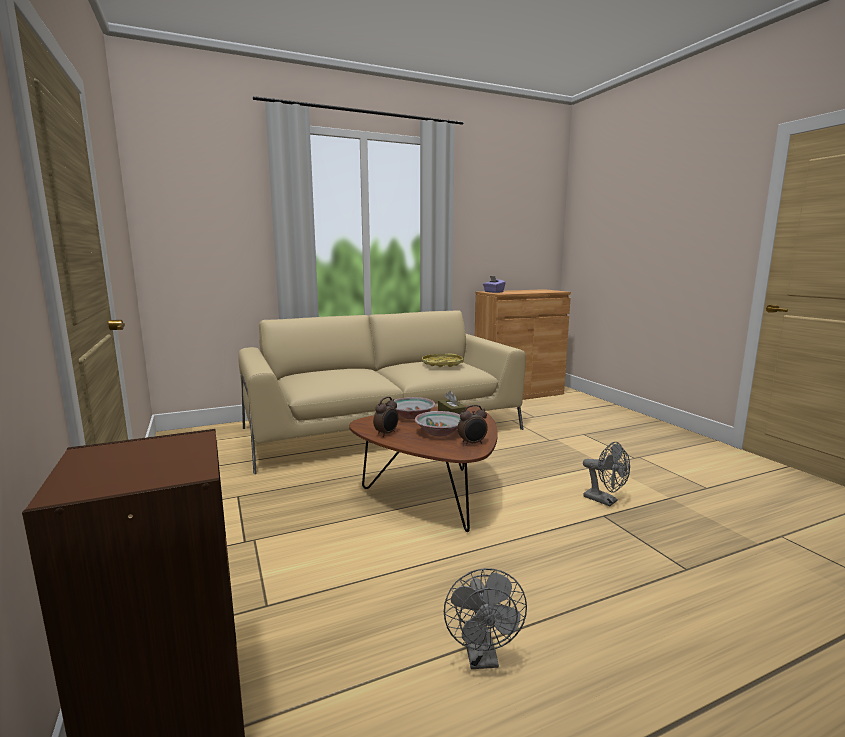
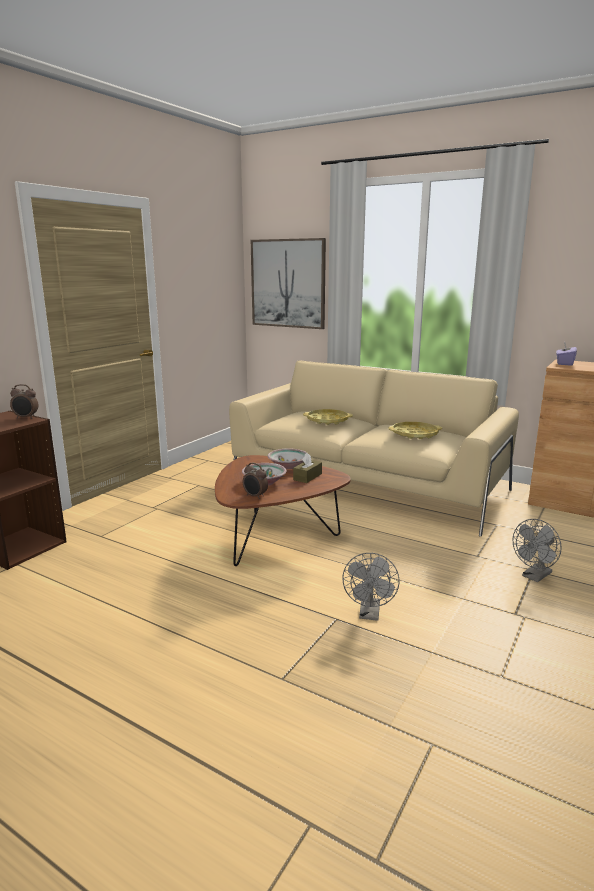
camera: 55 degrees right, 5 degrees up
alarm clock [373,397,399,437] -> alarm clock moved to [10,384,38,419]
grey fan [444,568,527,669] -> grey fan moved to [513,519,562,582]
none -> picture [251,238,326,329]
none -> yellow tray [303,409,353,425]

